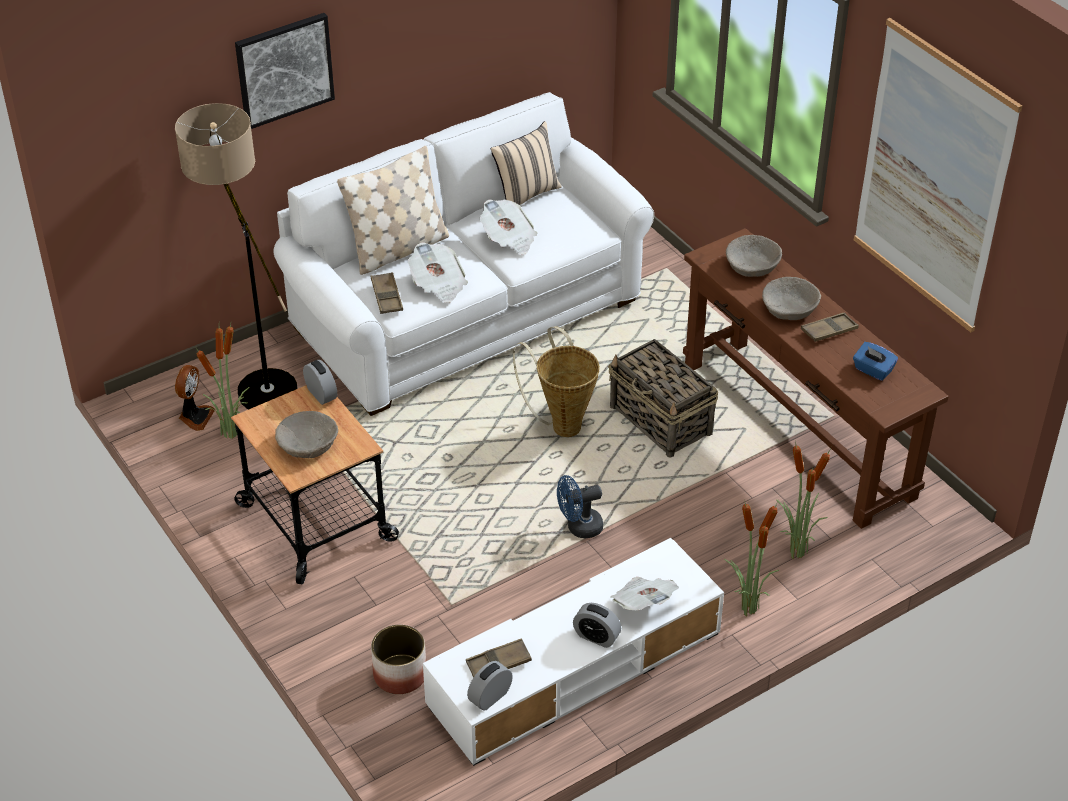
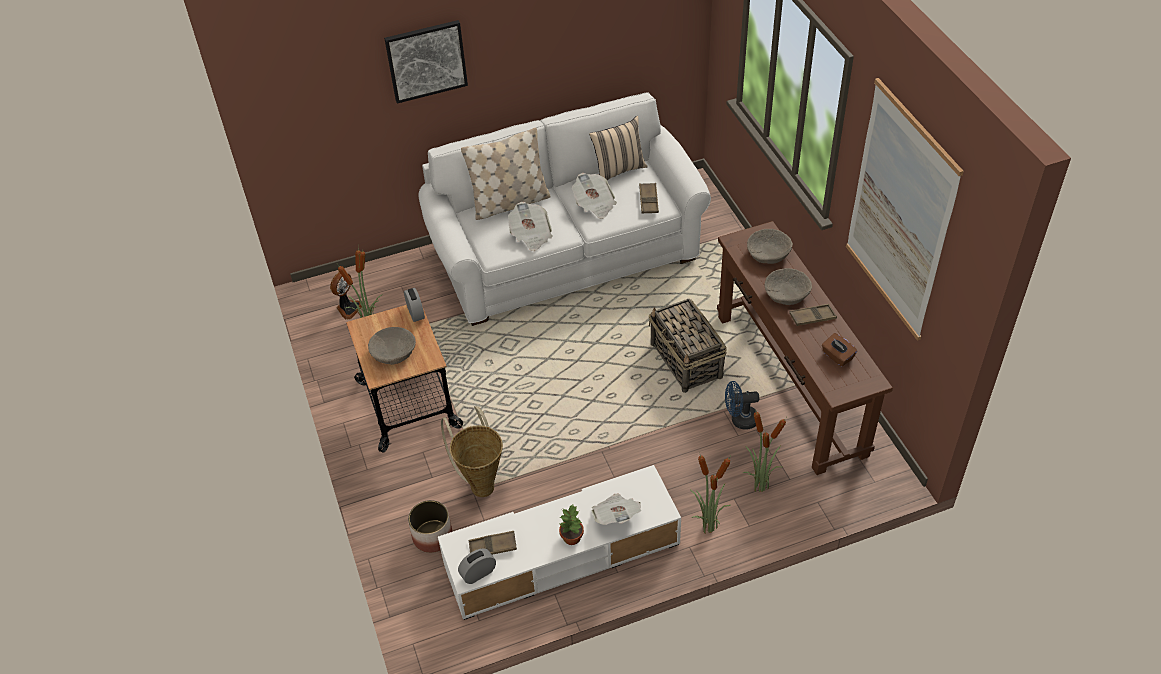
camera: 15 degrees right, 5 degrees up
floor lamp [175,103,297,409] -> none
brown tray [371,272,403,314] -> brown tray moved to [639,183,659,213]
basket [513,326,600,437] -> basket moved to [441,406,503,497]
blue fan [557,475,603,538] -> blue fan moved to [725,381,759,429]
alarm clock [573,603,621,648] -> potted plant [559,505,584,545]
blue tissue box [853,342,898,381] -> brown tissue box [822,333,857,367]

